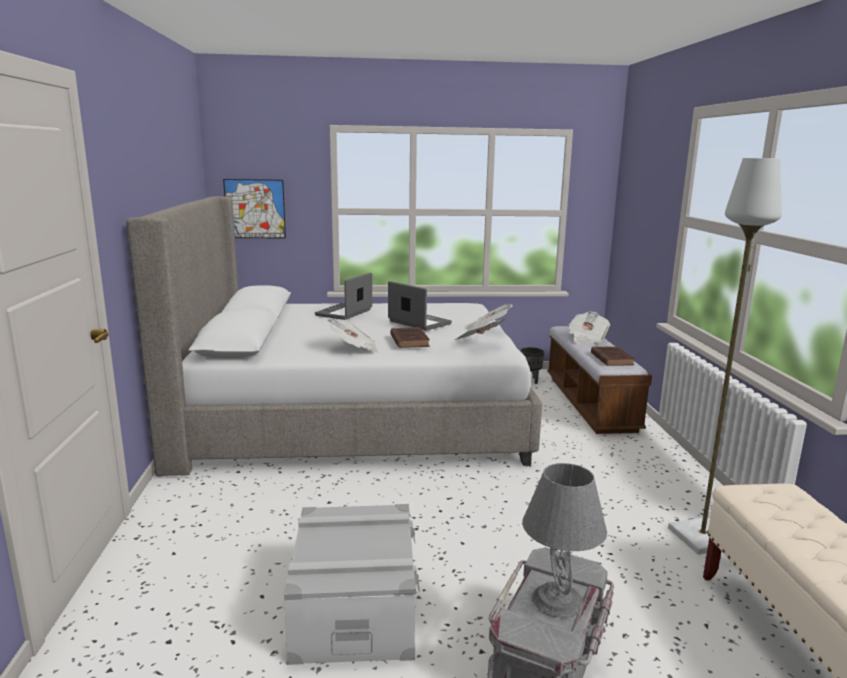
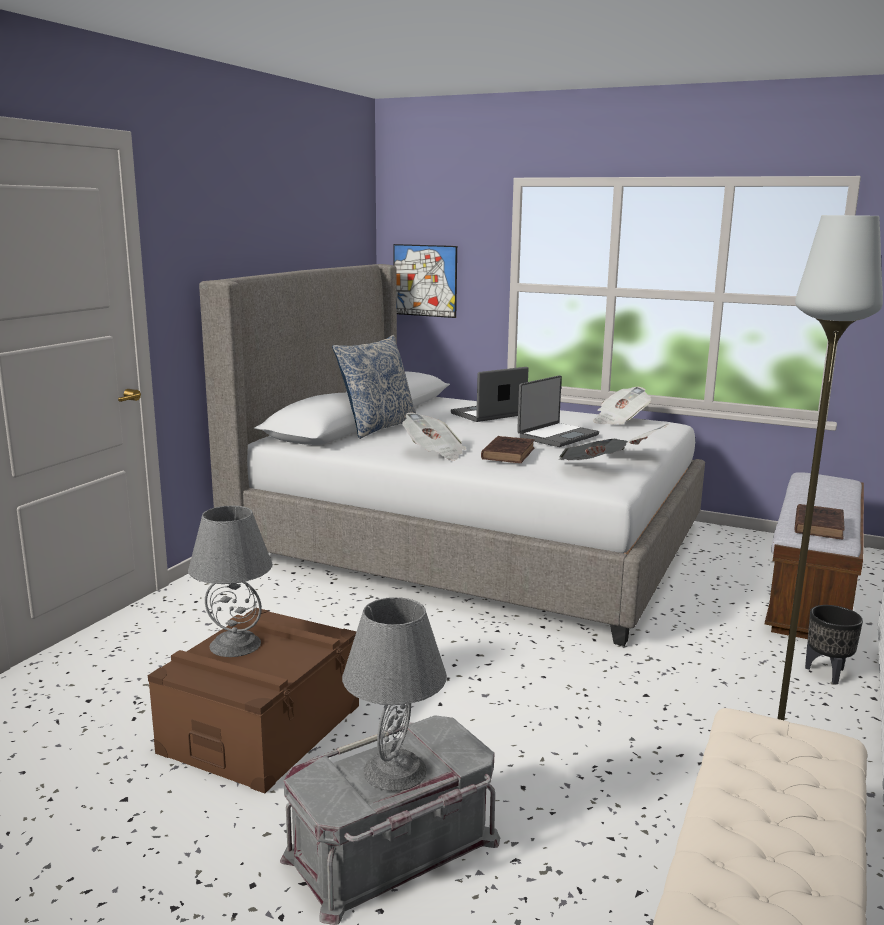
camera: 30 degrees right, 0 degrees up
grey storage box [284,504,420,665] -> brown storage box [148,608,359,794]
laptop [388,281,452,331] -> laptop turned 60 degrees clockwise [517,375,599,447]
black planter [520,347,544,384] -> black planter moved to [805,605,863,684]
newspaper [568,312,610,344] -> newspaper moved to [593,387,651,425]
none -> grey table lamp [188,506,272,657]
none -> pillow [332,335,416,439]

